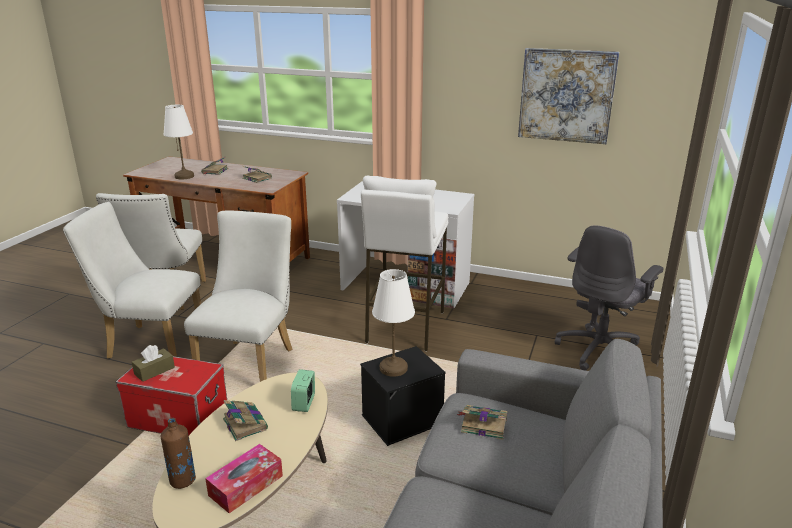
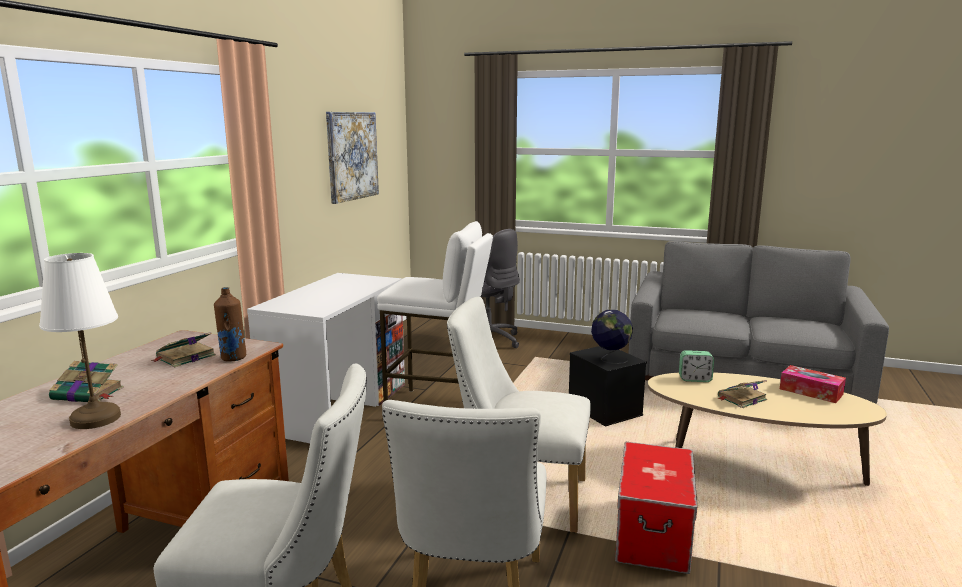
camera: 90 degrees left, 10 degrees down
brown tissue box [132,345,175,382] -> none
brown bottle [161,418,196,489] -> brown bottle moved to [214,287,246,362]
white table lamp [372,269,415,377] -> globe [591,310,633,364]
book [457,405,508,440] -> none

